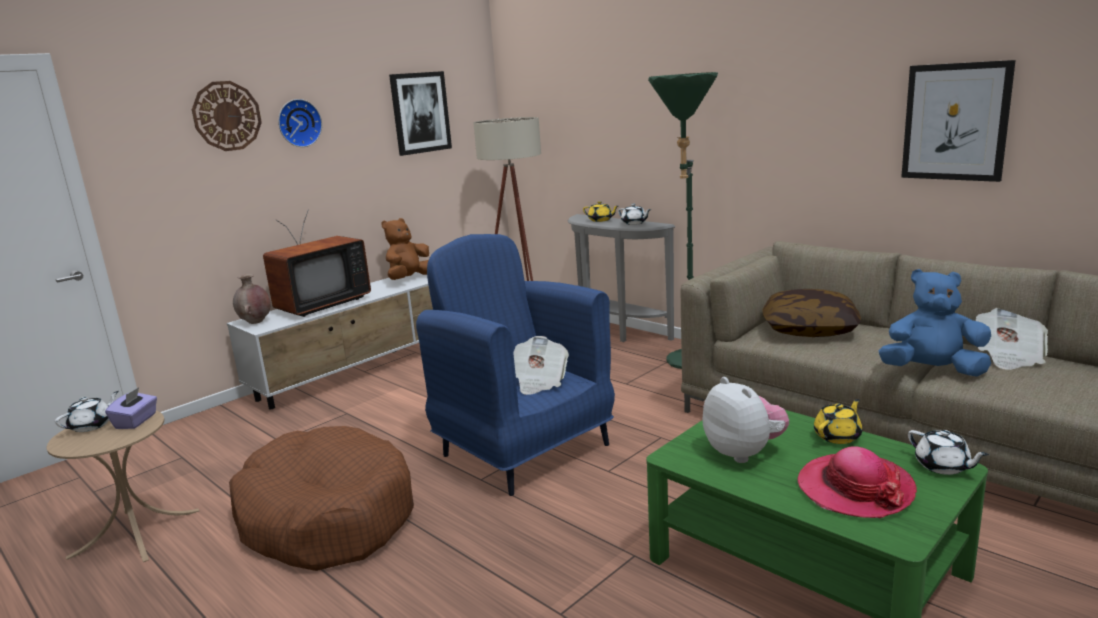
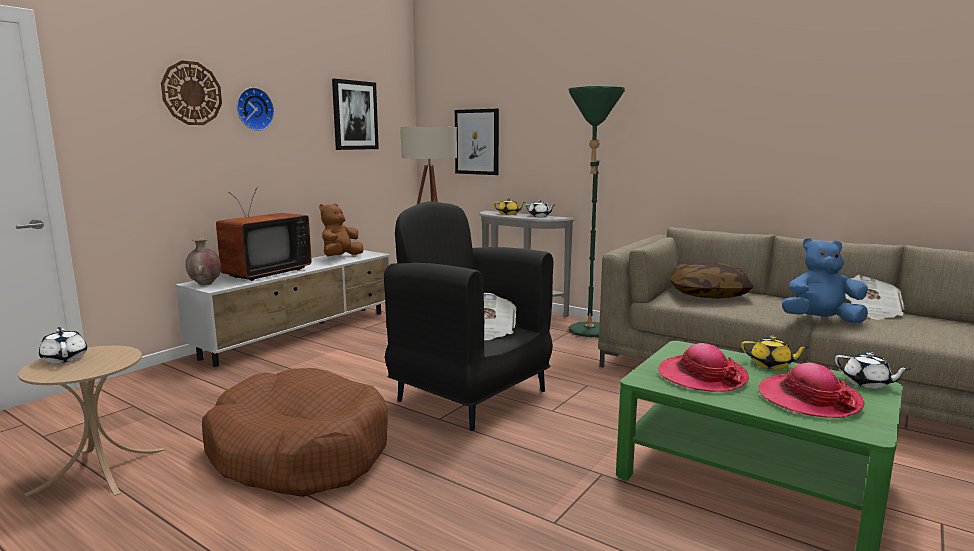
camera: 10 degrees left, 5 degrees down
white teapot [55,391,119,432] -> white teapot turned 60 degrees counterclockwise [39,327,87,363]
purple tissue box [105,387,157,429] -> none
blue armchair [416,234,615,496] -> black armchair [384,201,554,431]
plush toy [703,377,789,463] -> hat [658,343,749,392]
yellow teapot [814,399,862,444] -> yellow teapot turned 75 degrees clockwise [741,336,809,369]
picture [901,60,1016,182] -> picture moved to [455,109,499,175]

